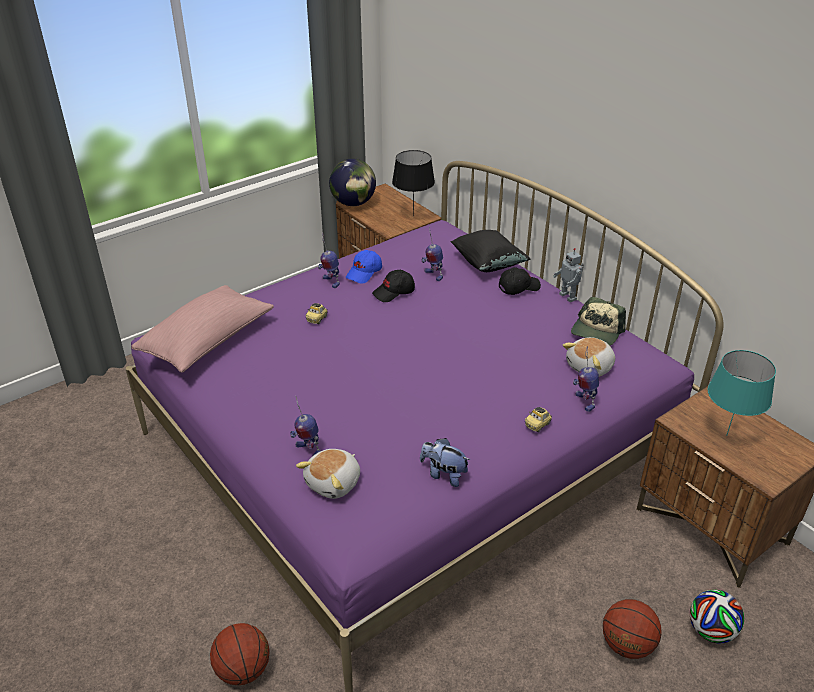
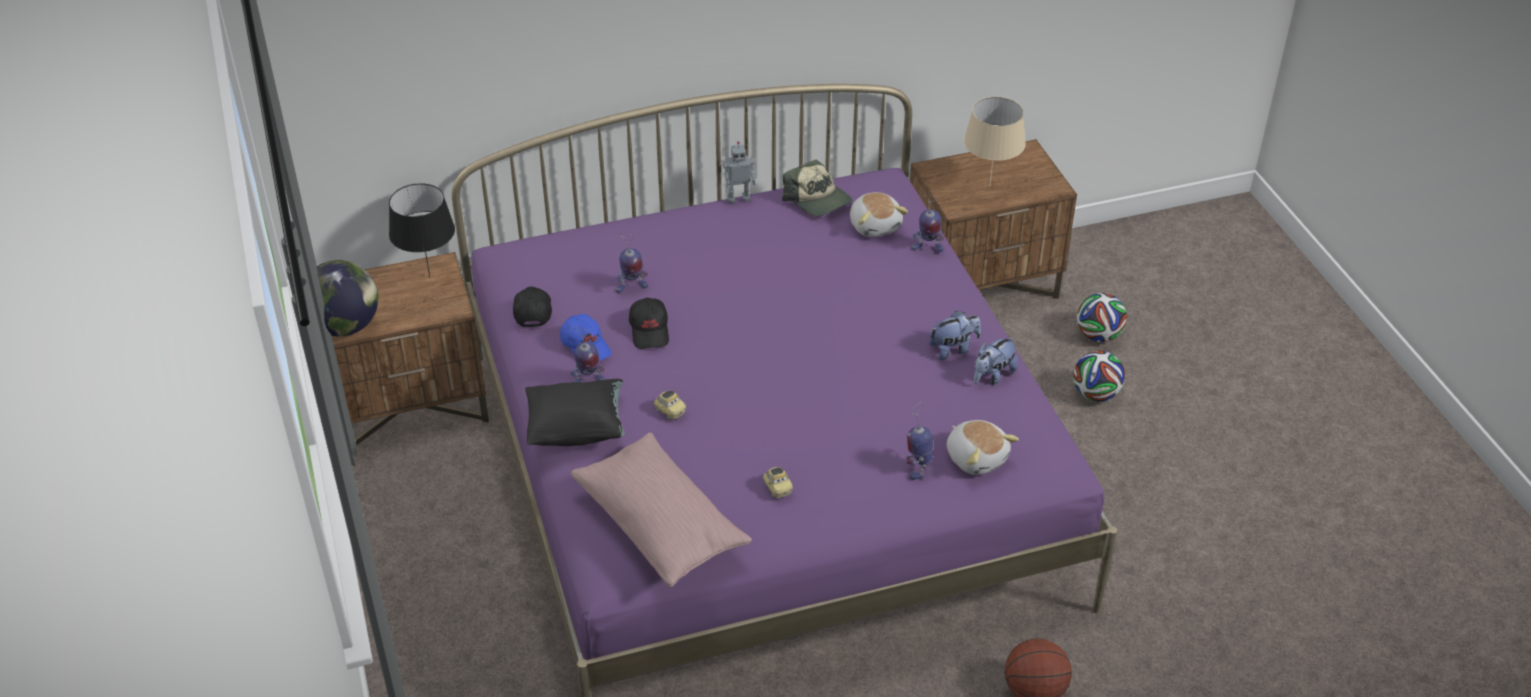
camera: 70 degrees left, 5 degrees up
toy robot [290,395,321,456] -> toy robot turned 135 degrees clockwise [906,402,933,480]
black pillow [451,230,530,272] -> black pillow moved to [525,379,625,446]
black cap [499,267,541,295] -> black cap moved to [513,287,552,327]
toy car [525,407,552,432] -> toy car moved to [763,467,793,498]
basketball [603,599,662,659] -> football [1073,351,1125,402]
turquoise table lamp [708,350,776,436] -> beige table lamp [964,97,1026,187]
none -> plush toy [929,311,981,360]

